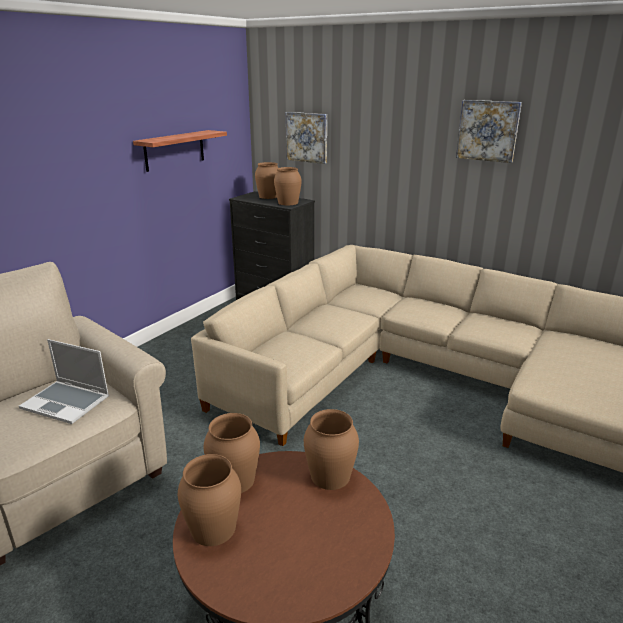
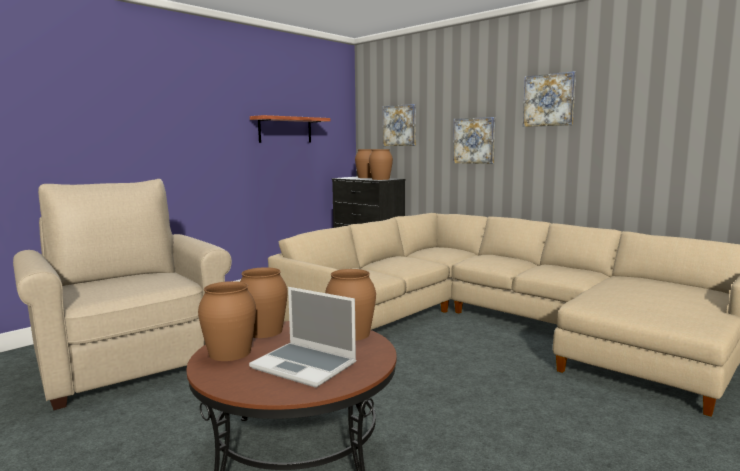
camera: 10 degrees right, 15 degrees down
laptop [19,339,109,424] -> laptop moved to [249,287,356,388]
none -> picture [453,117,495,164]

